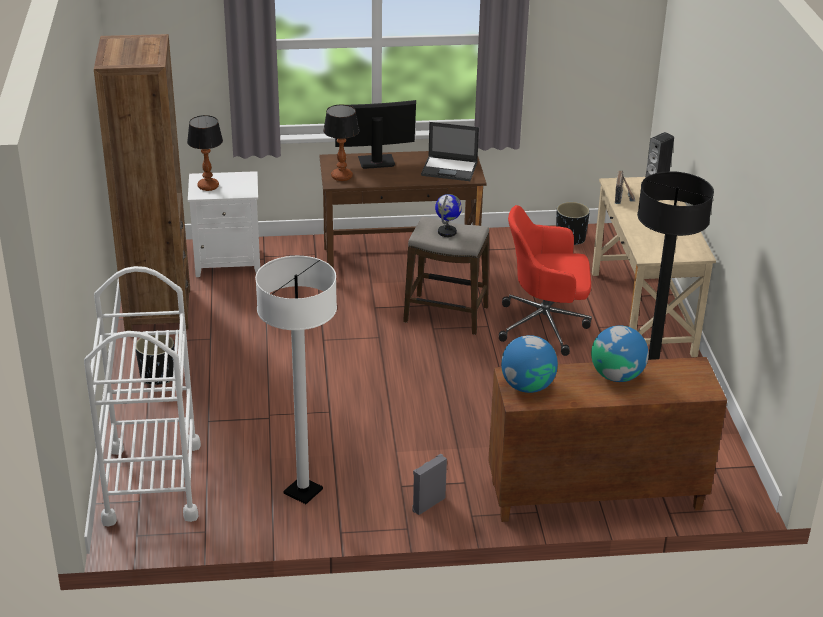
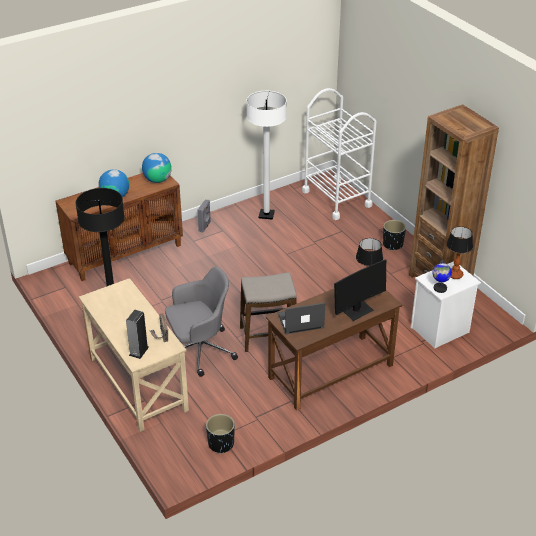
camera: 155 degrees right, 5 degrees up
globe [435,194,462,237] -> globe moved to [432,260,452,293]
red office chair [499,205,592,356] -> grey office chair [165,267,238,377]

